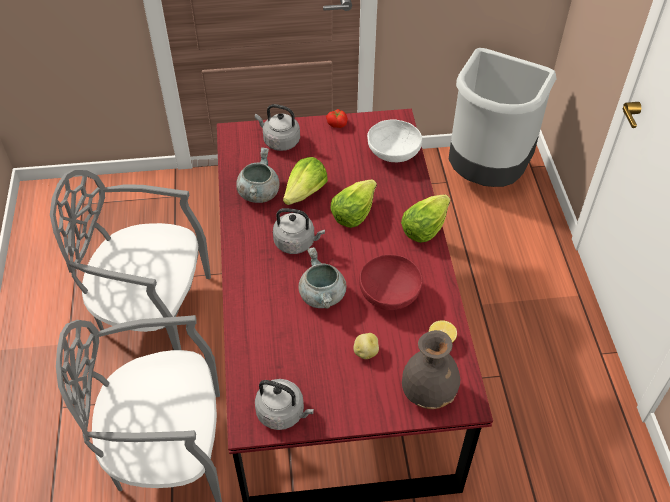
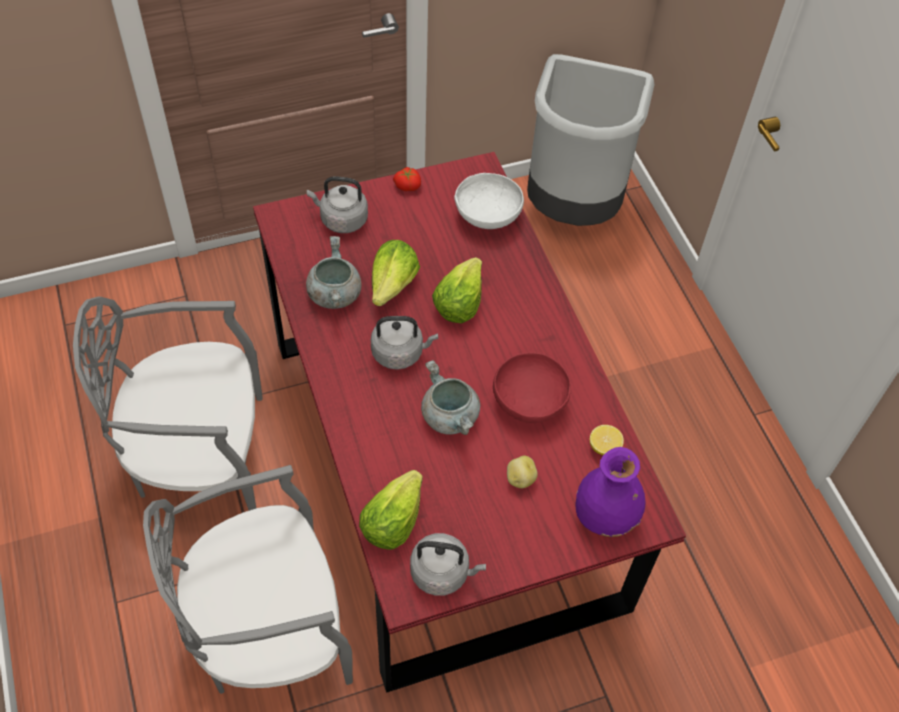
camera: 15 degrees left, 5 degrees up
lettuce [401,195,451,243] -> lettuce moved to [359,470,423,550]
grey vase [402,330,460,409] -> purple vase [575,447,646,537]

